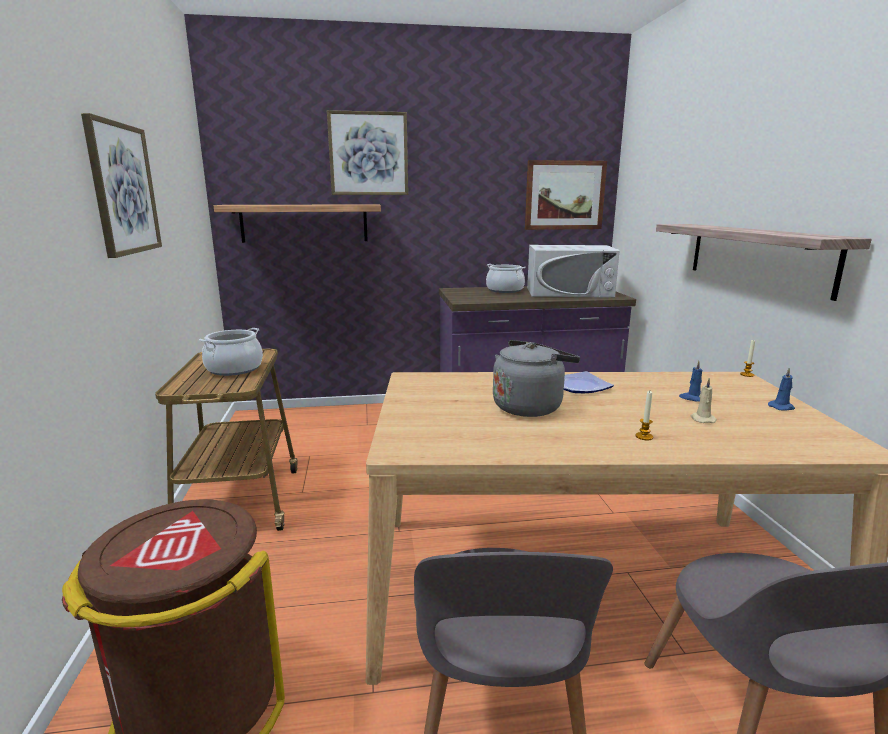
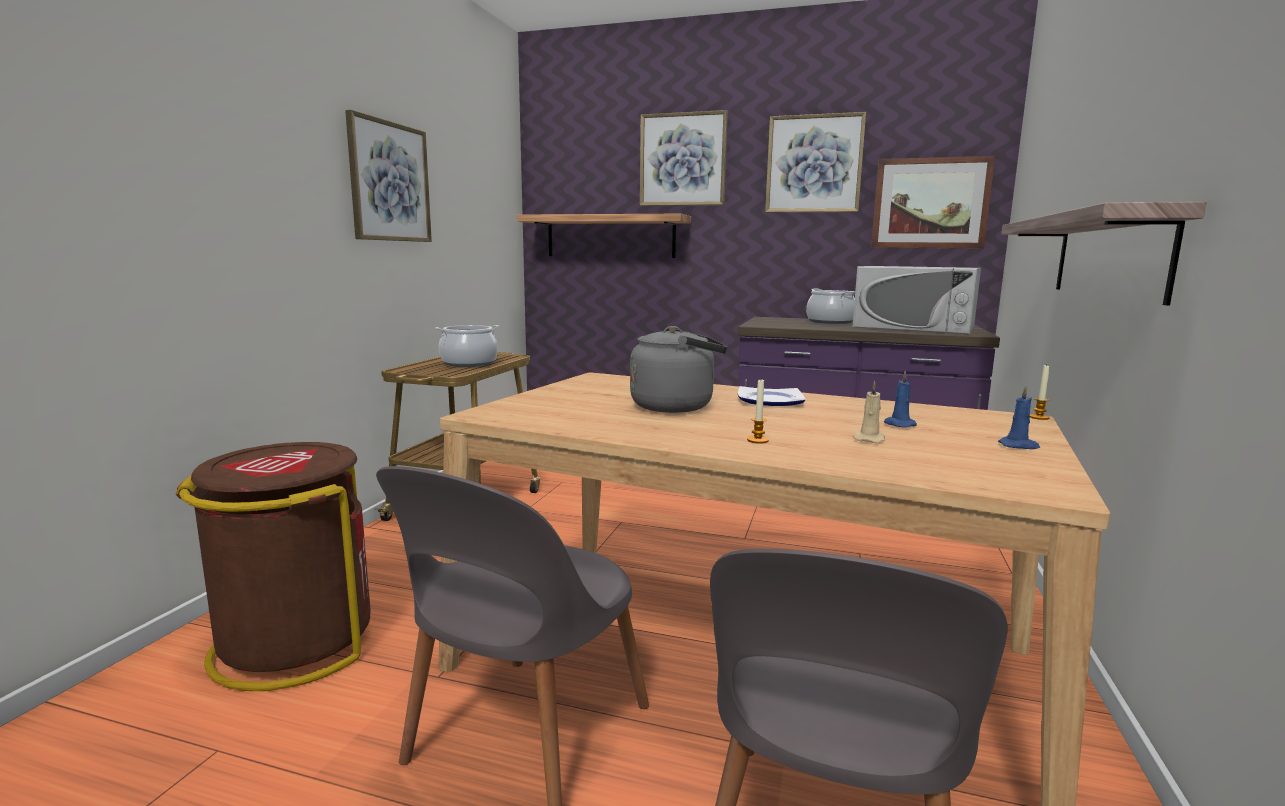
camera: 25 degrees right, 5 degrees down
none -> picture [765,112,866,213]

